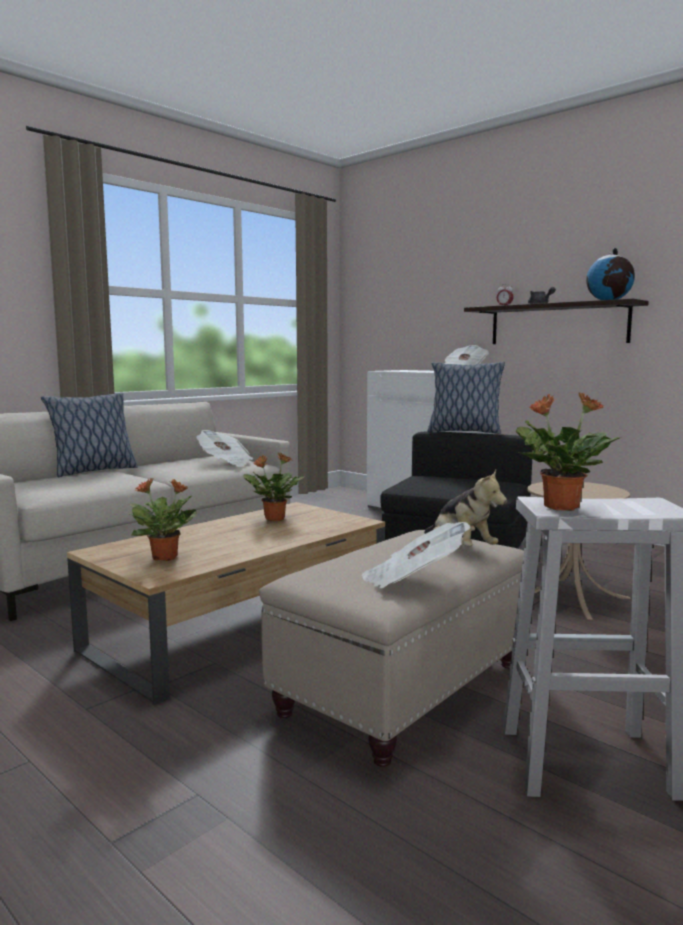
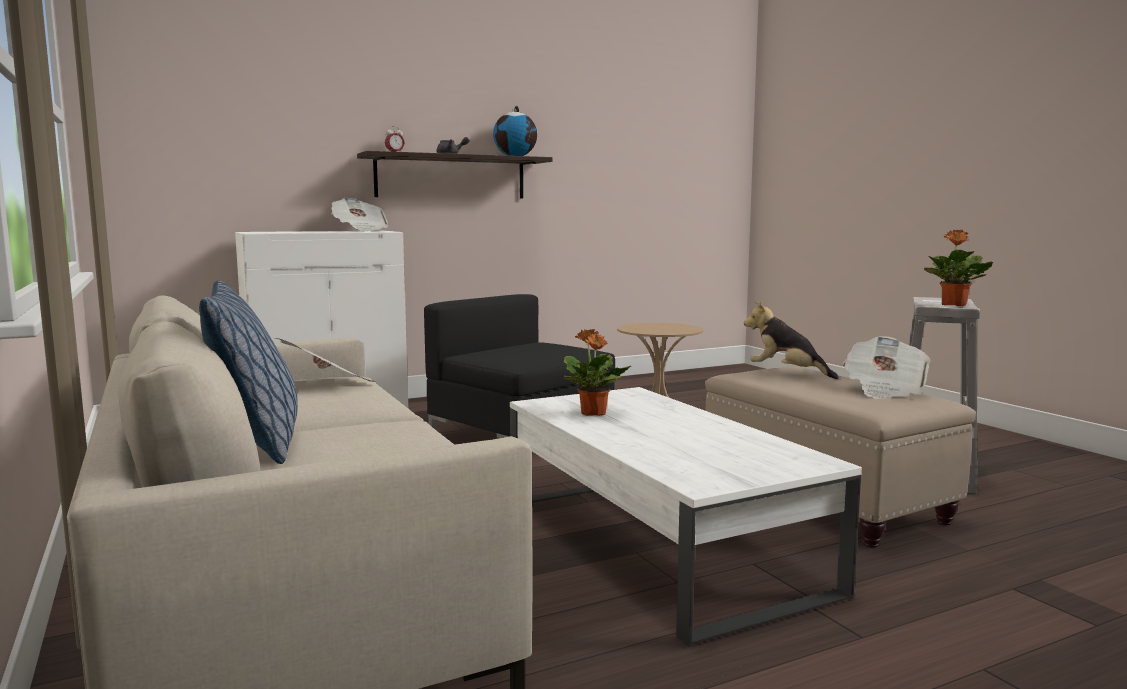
camera: 70 degrees left, 0 degrees up
brown coffee table [67,502,385,705] -> white coffee table [510,387,862,647]
potted plant [128,479,197,561] -> none
plush toy [424,469,507,546] -> plush toy turned 135 degrees counterclockwise [744,301,839,379]
pillow [428,362,505,434] -> none

